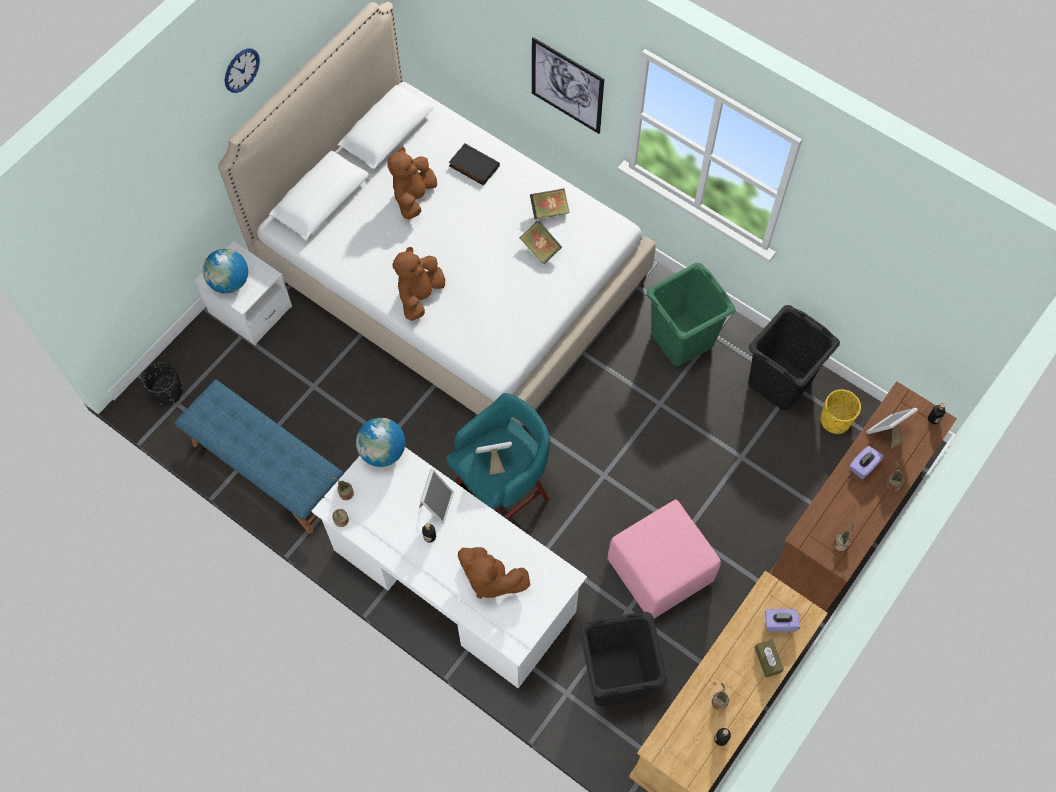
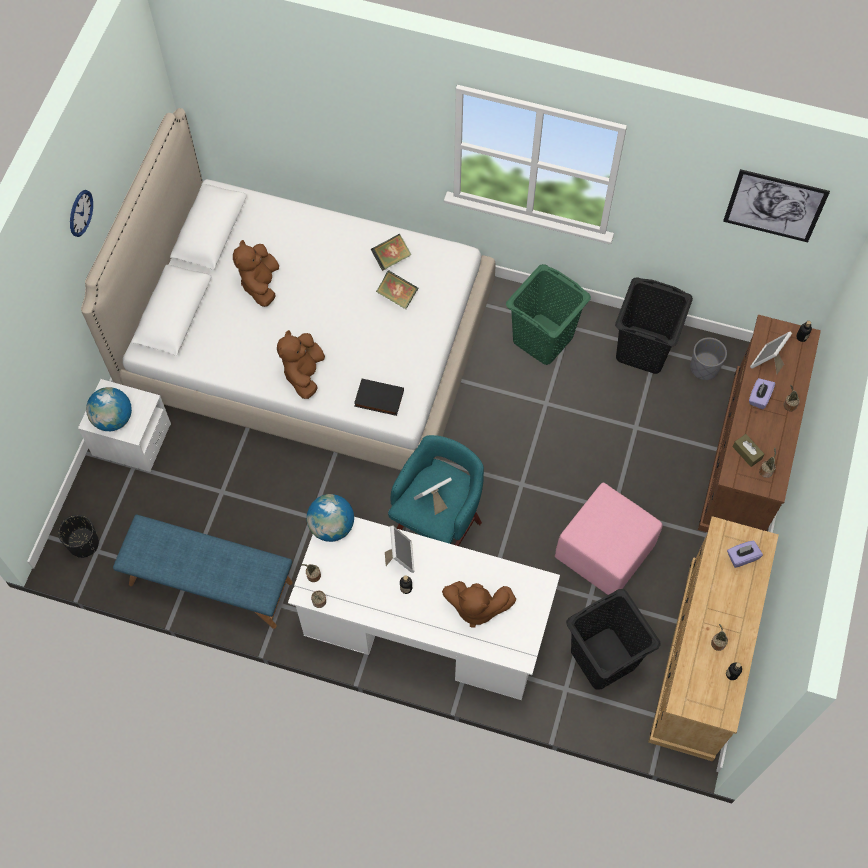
camera: 20 degrees left, 0 degrees up
black book [449,143,500,186] -> black book moved to [354,379,404,416]
picture [532,37,604,134] -> picture moved to [723,169,830,242]
brown tissue box [755,639,784,677] -> brown tissue box moved to [733,434,764,467]
yellow planter [821,389,861,434] -> grey planter [690,338,727,380]

